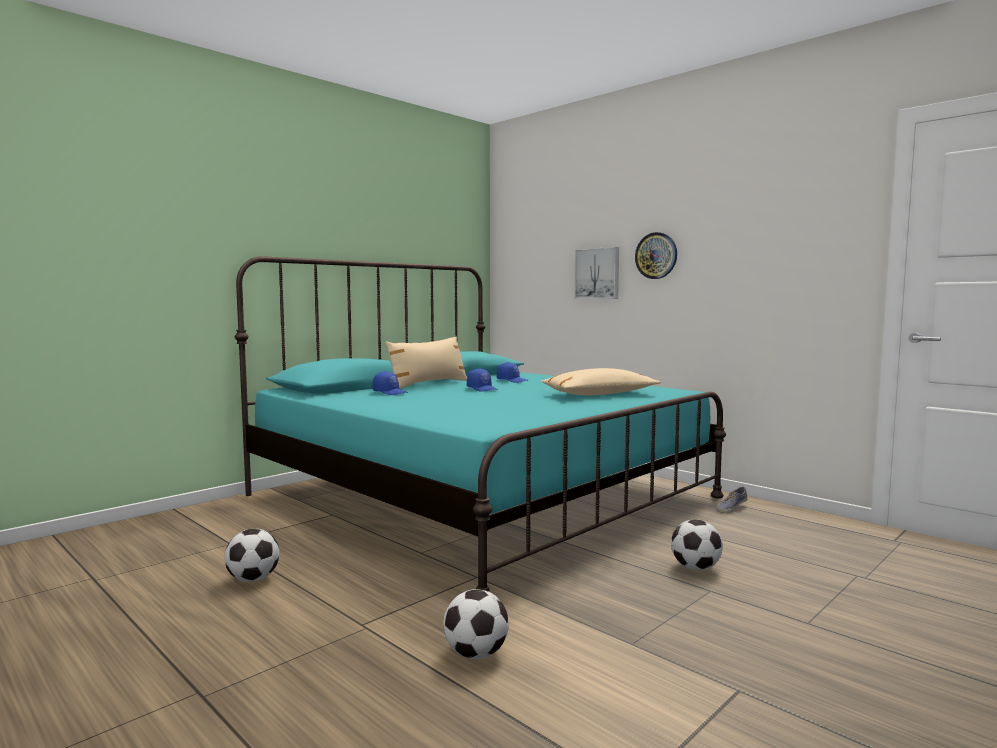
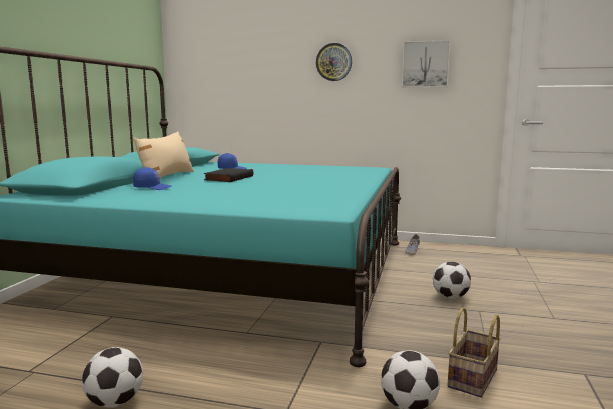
camera: 30 degrees left, 5 degrees up
blue cap [467,368,498,392] -> black book [204,168,253,182]
beige pillow [541,368,661,395] -> none
picture [574,247,619,299] -> picture moved to [402,40,450,88]
none -> basket [447,307,501,397]

